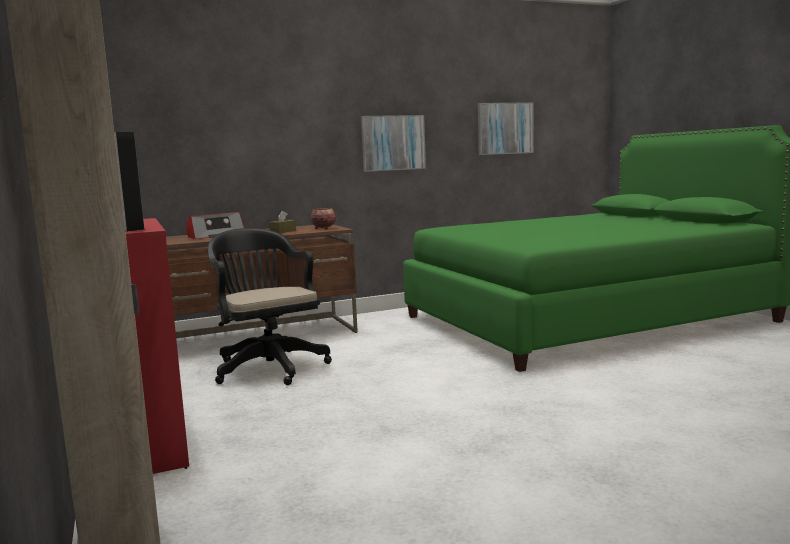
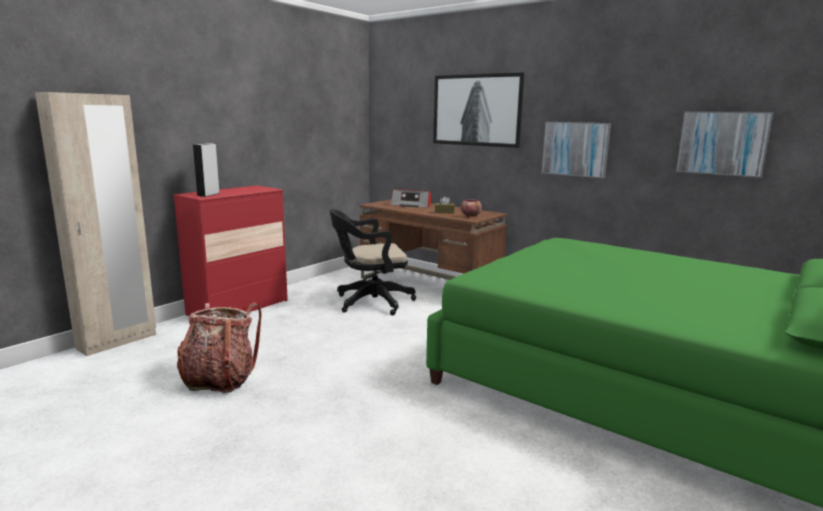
camera: 60 degrees right, 5 degrees up
black office chair [208,228,332,385] -> black office chair turned 135 degrees counterclockwise [330,209,416,316]
none -> backpack [177,302,262,393]
none -> picture [433,72,525,148]

